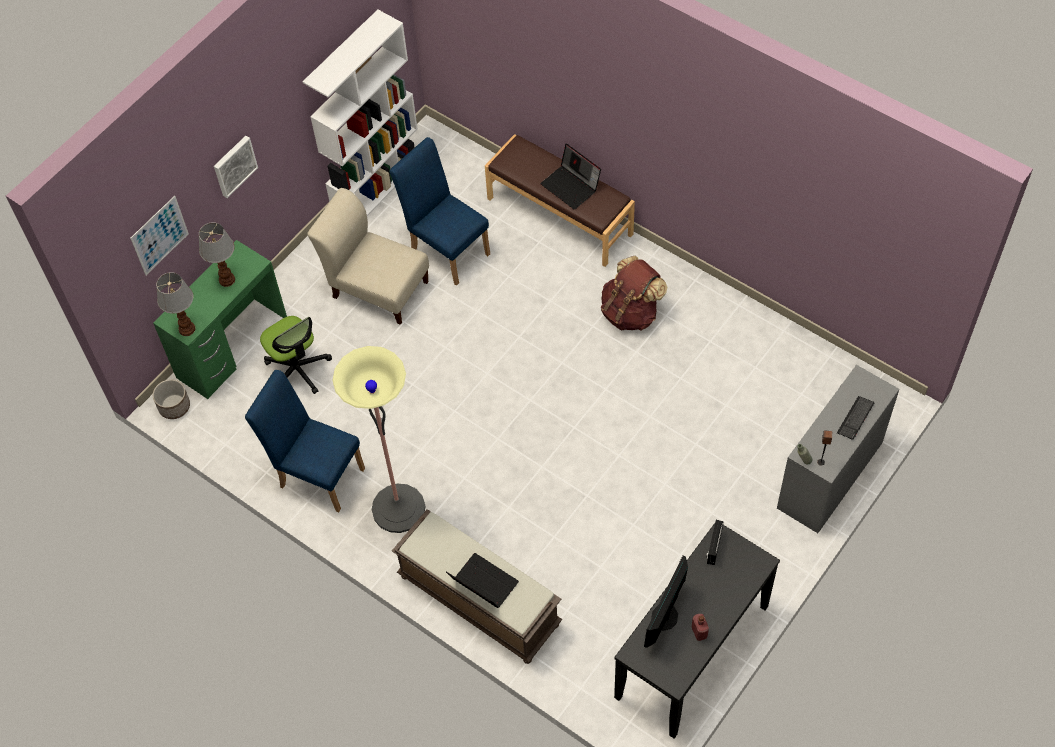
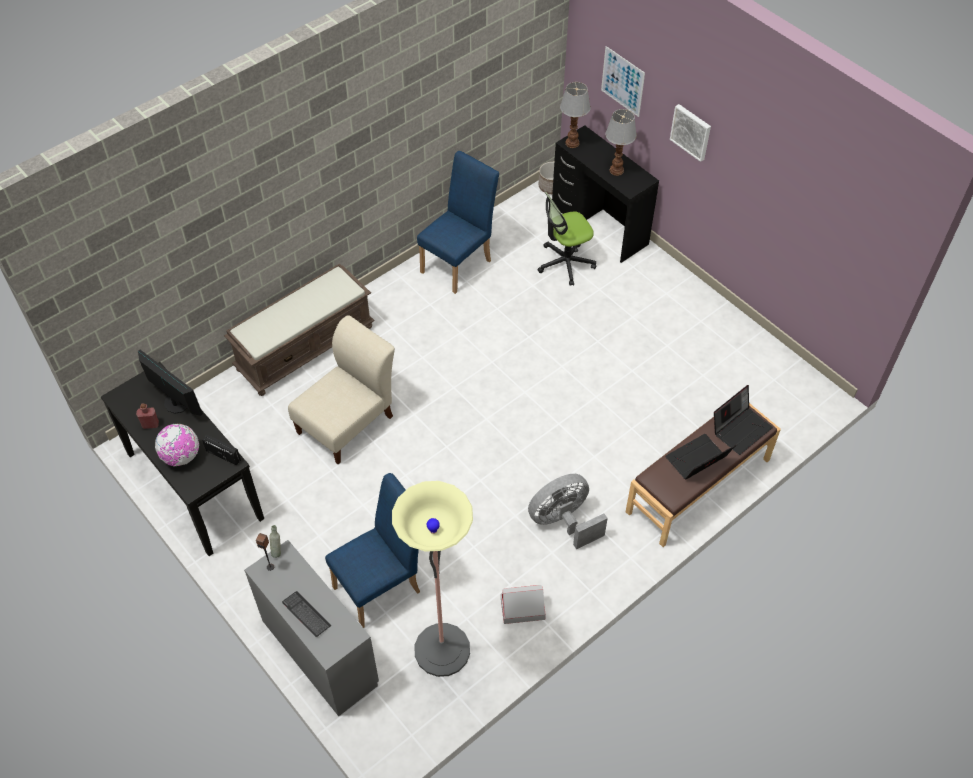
camera: 100 degrees right, 5 degrees down
green desk [153,240,287,399] -> black desk [552,125,659,263]
white bookcase [303,10,418,216] -> none
beige chair [307,188,429,324] -> beige chair moved to [288,315,395,464]
floor lamp [332,346,425,533] -> floor lamp moved to [392,481,473,677]
blue chair [390,137,490,286] -> blue chair moved to [325,473,420,628]
laptop [446,553,519,608] -> laptop moved to [714,385,773,455]
brown backpack [601,256,667,331] -> grey fan [528,474,608,549]
none -> globe [155,423,199,467]
none -> cardboard box [501,585,546,624]

